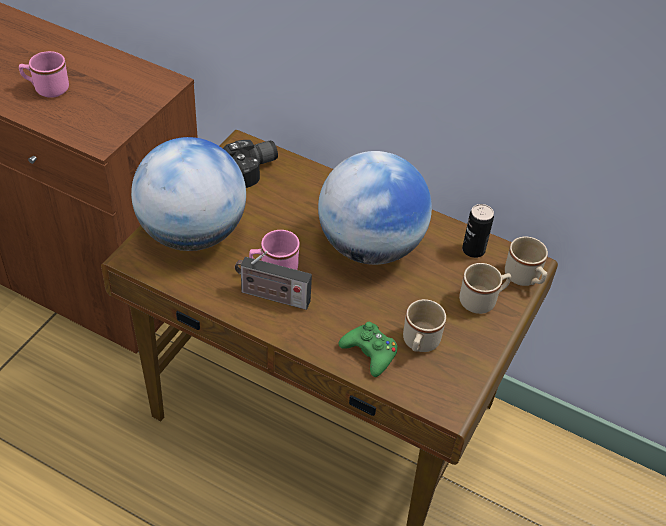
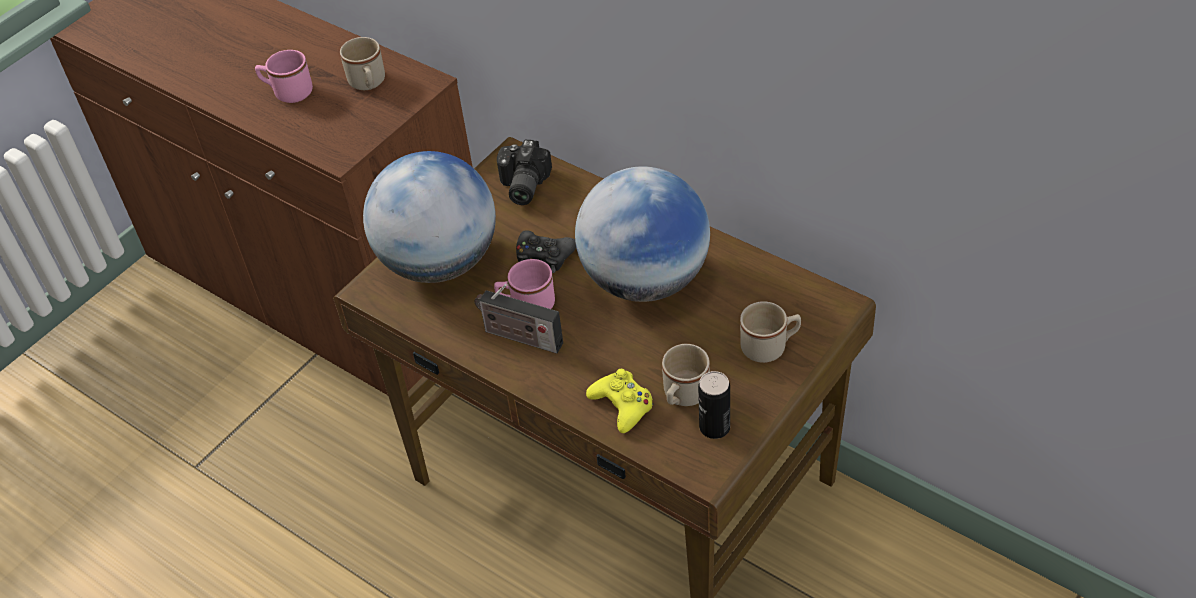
camera: 15 degrees right, 0 degrees up
camera [223,140,278,188] -> camera turned 120 degrees clockwise [497,140,552,205]
green game controller [339,322,398,377] -> yellow game controller [586,369,653,433]
can [462,204,494,258] -> can moved to [698,371,730,439]
beige mug [505,237,548,286] -> beige mug moved to [340,37,385,90]
none -> black game controller [516,230,576,273]

